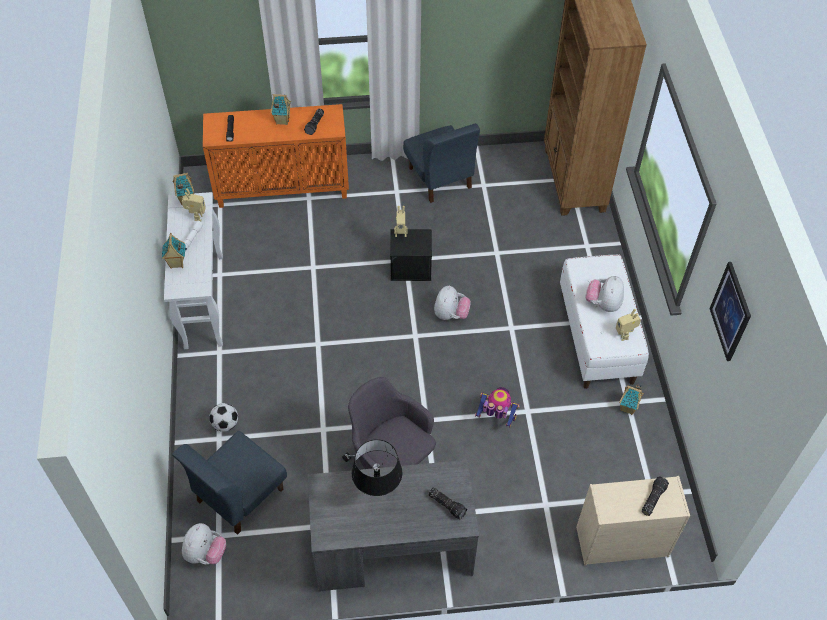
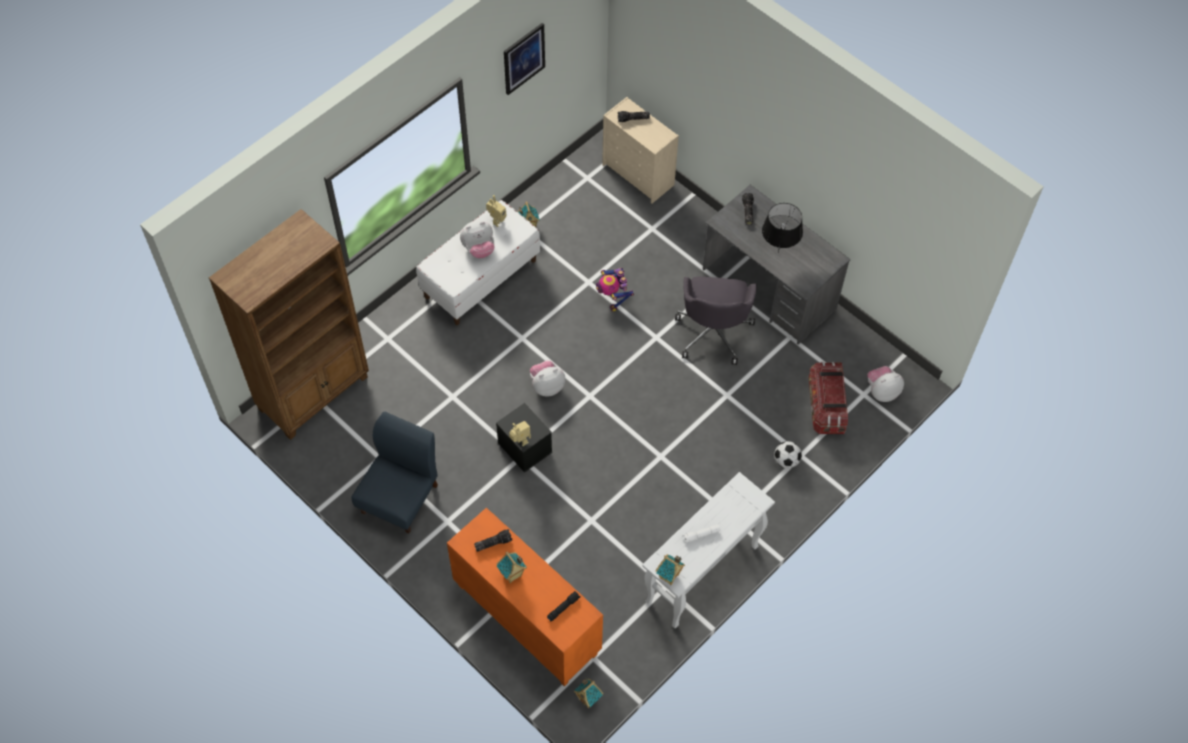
camera: 130 degrees left, 5 degrees up
toy house [162,233,186,269] -> toy house moved to [574,677,603,708]
blue chair [172,431,287,535] -> storage box [809,362,848,434]
toy robot [182,188,206,221] -> none

